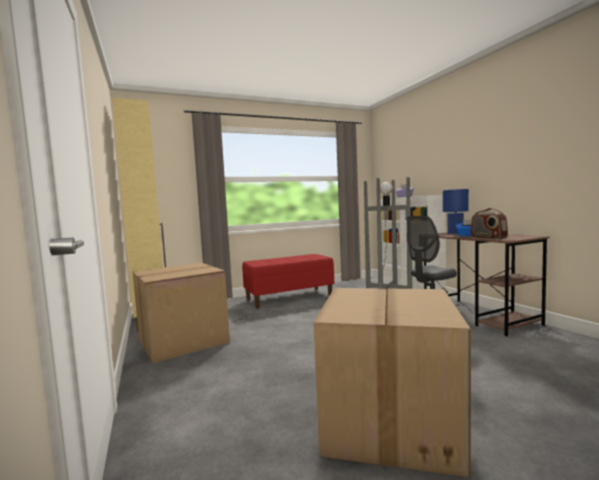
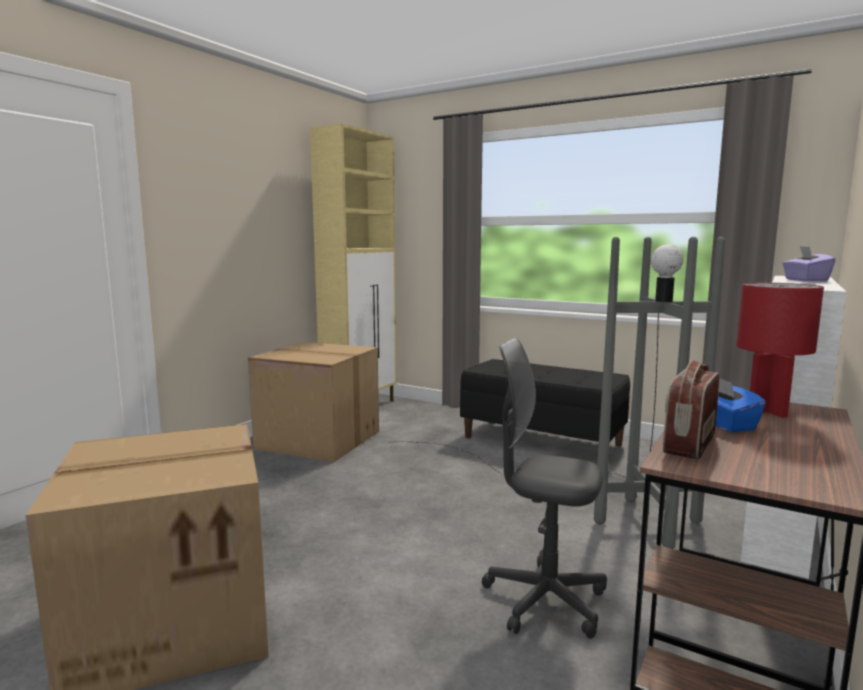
camera: 55 degrees right, 5 degrees up
red bench [242,254,334,309] -> black bench [460,359,630,446]
blue table lamp [443,189,469,234] -> red table lamp [736,283,824,418]

